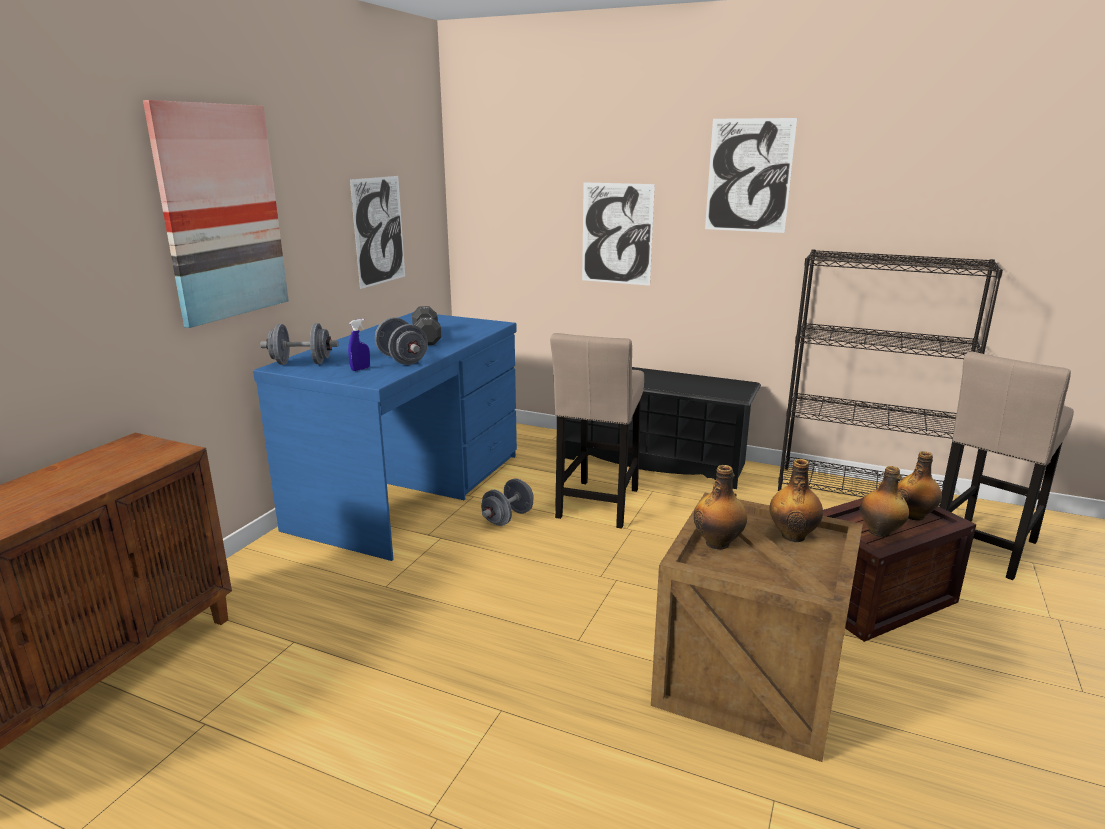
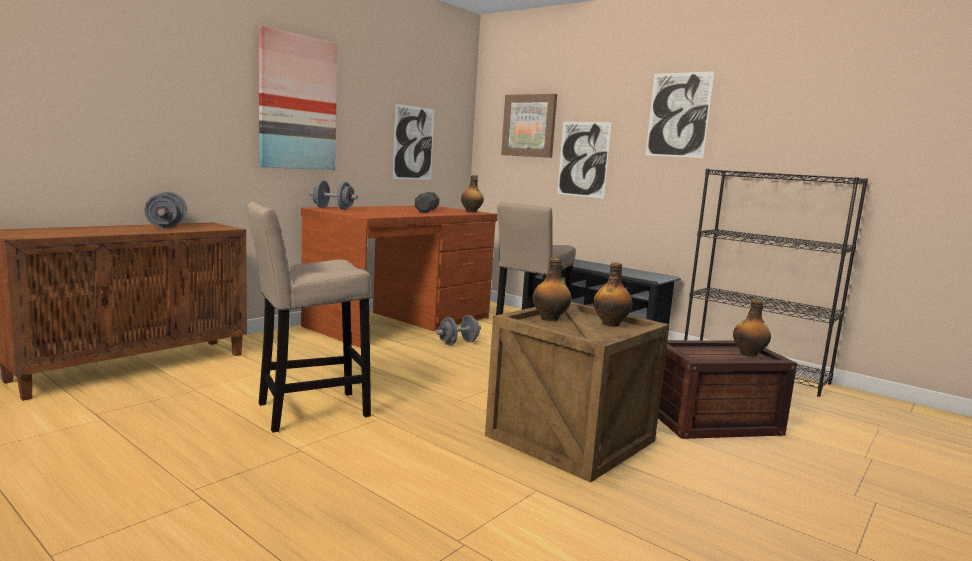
camera: 15 degrees right, 10 degrees down
blue desk [253,312,517,561] -> brown desk [301,206,498,348]
blue spray bottle [348,319,370,371] -> none
grey dumbbell [375,317,428,365] -> grey dumbbell moved to [144,192,187,229]
bottle [860,466,909,537] -> bottle moved to [461,175,484,213]
beige stool [940,352,1074,580] -> beige stool moved to [247,201,371,433]
none -> picture [501,94,557,158]

